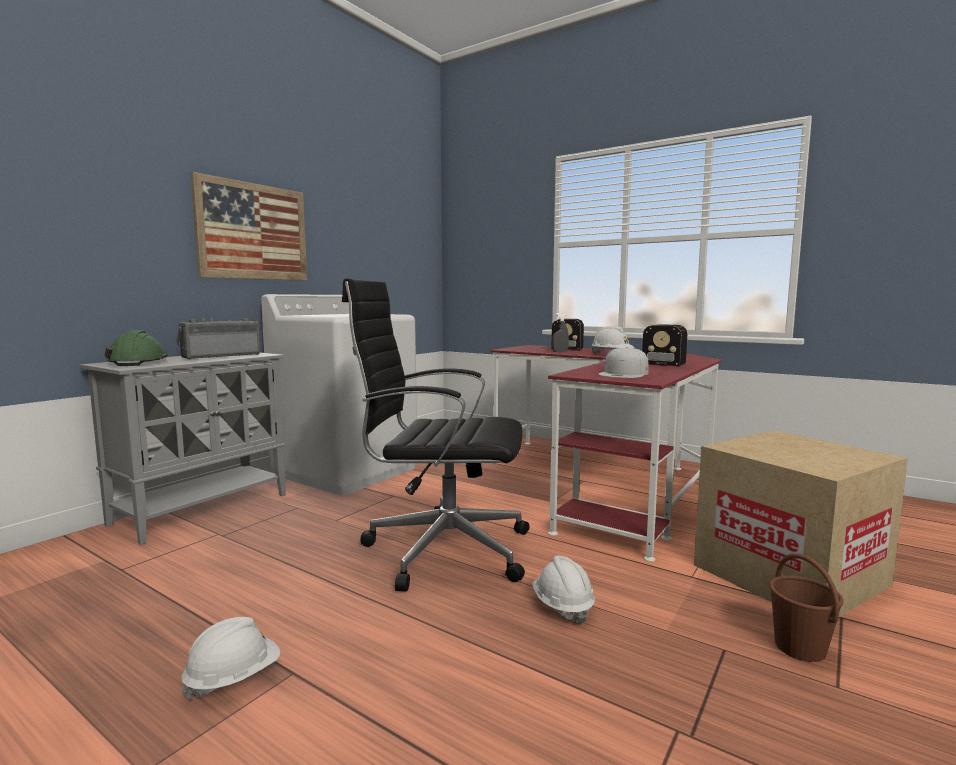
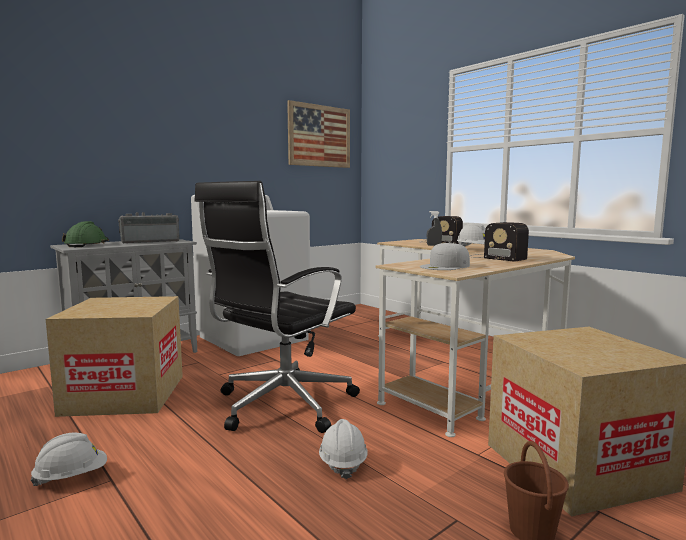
camera: 15 degrees right, 0 degrees up
picture [191,172,307,281] -> picture moved to [287,100,350,168]
black office chair [342,278,529,592] -> black office chair turned 75 degrees counterclockwise [194,181,360,433]
red desk [490,345,722,562] -> beige desk [376,239,575,437]
none -> cardboard box [46,296,183,417]

